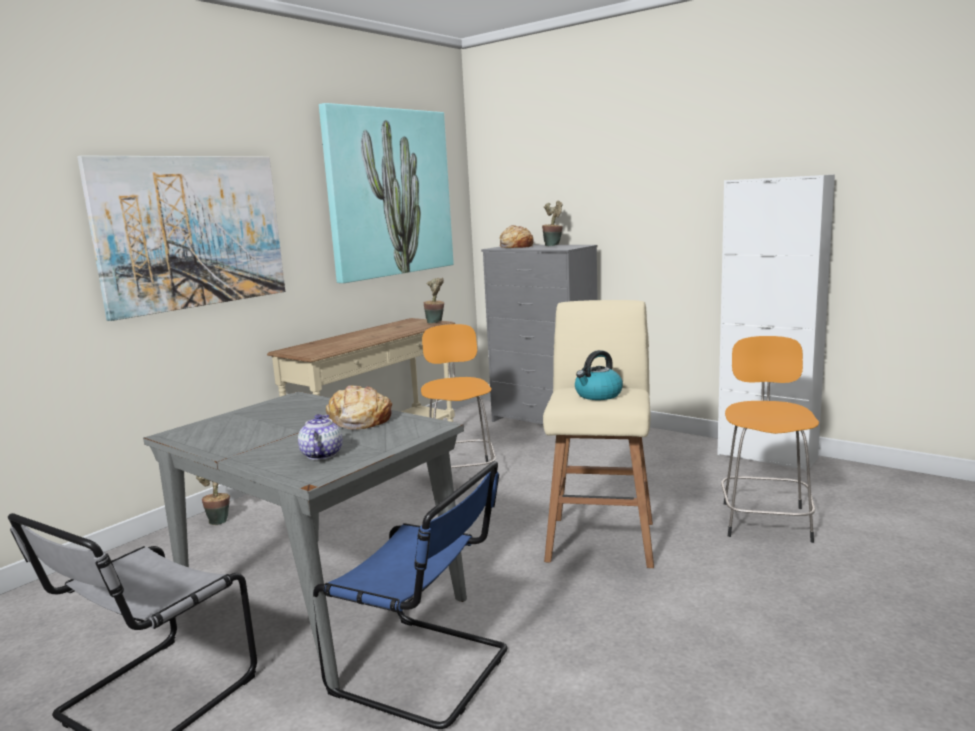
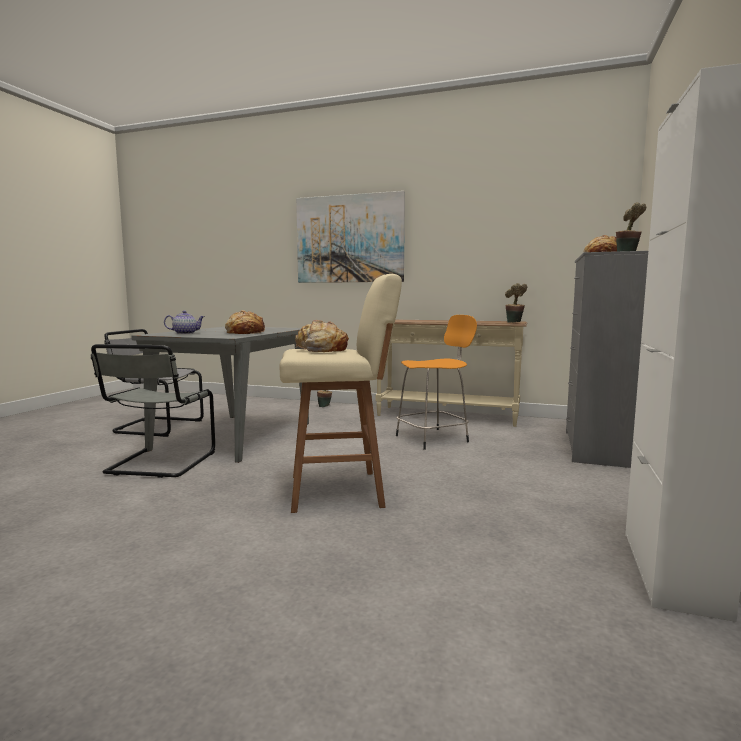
camera: 70 degrees right, 5 degrees down
blue chair [313,461,508,729] -> grey chair [91,344,215,478]
picture [319,103,454,283] -> none
kettle [575,350,623,400] -> bread [295,320,349,352]
orange stool [721,336,819,543] -> none

